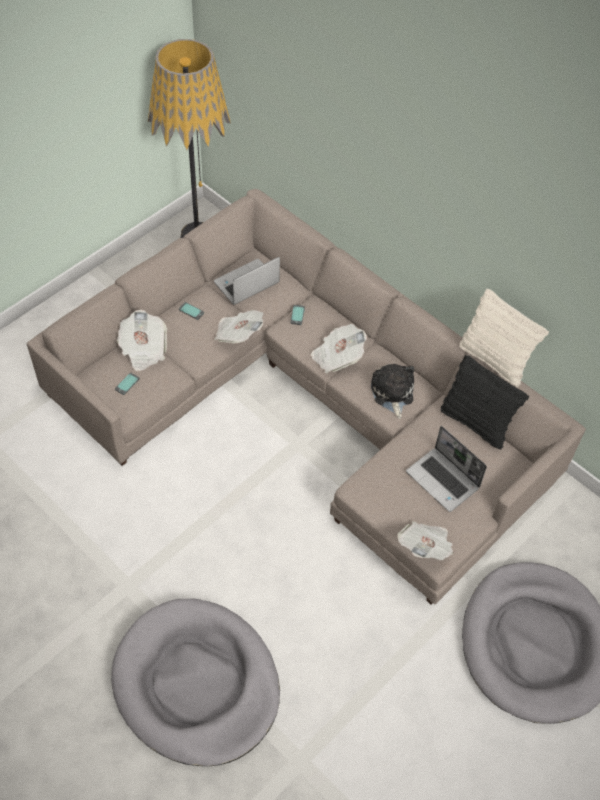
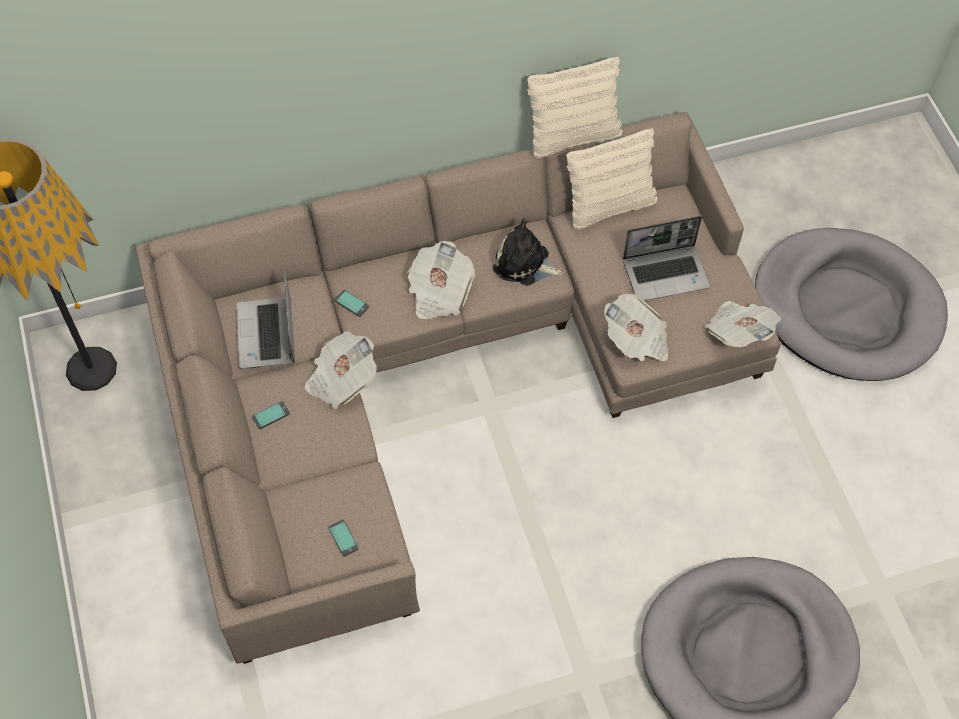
camera: 60 degrees left, 5 degrees up
newspaper [117,310,167,371] -> newspaper moved to [604,294,668,361]
black pillow [441,355,529,450] -> beige pillow [566,128,658,230]

